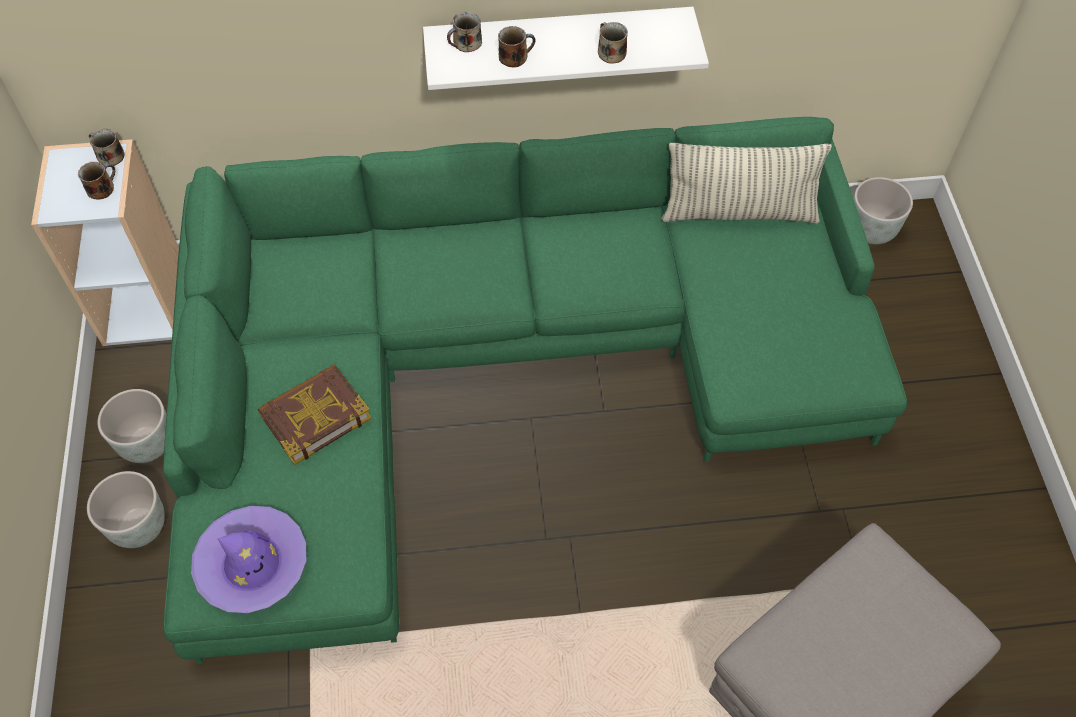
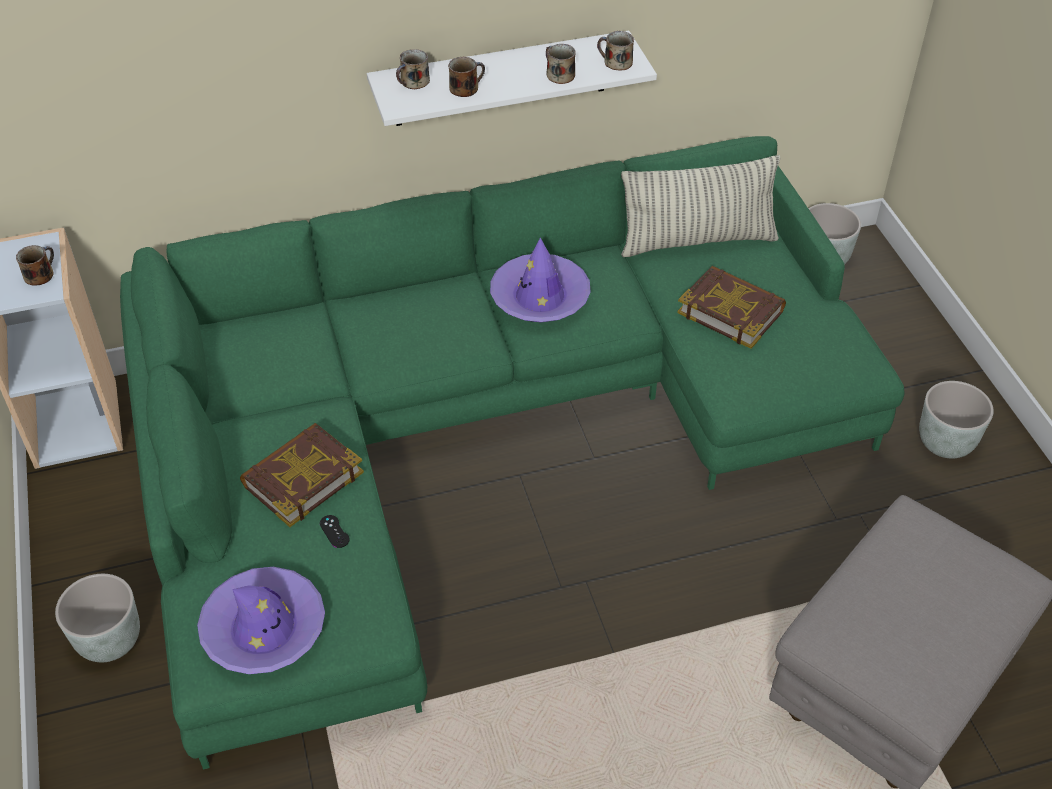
camera: 10 degrees left, 10 degrees down
mug [89,129,124,166] -> mug moved to [597,31,634,70]
grey planter [97,389,166,463] -> grey planter moved to [919,381,994,459]
none -> black game controller [320,515,350,548]
none -> purple hat [490,238,591,322]
none -> book [677,266,786,349]

